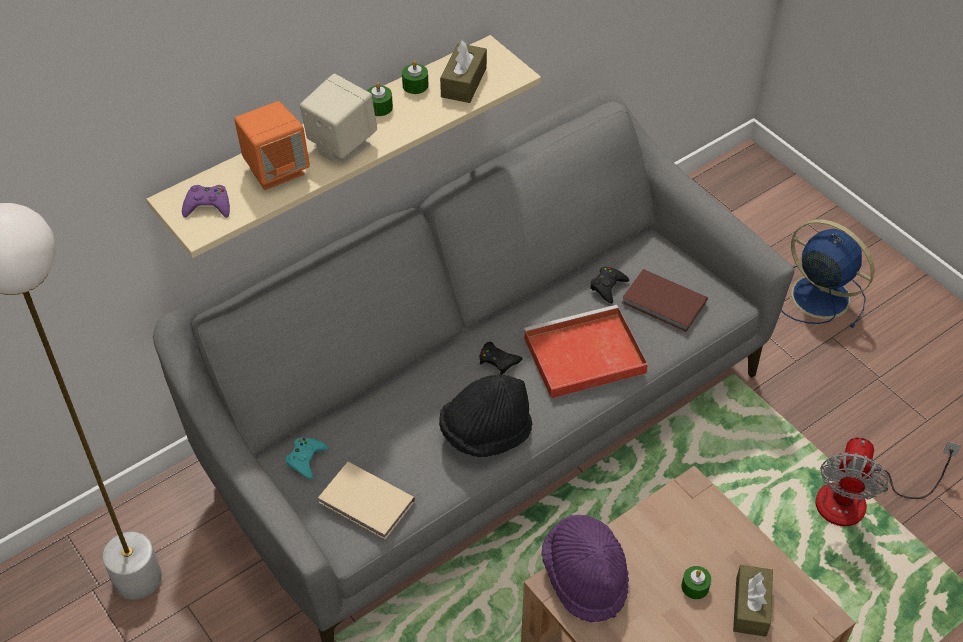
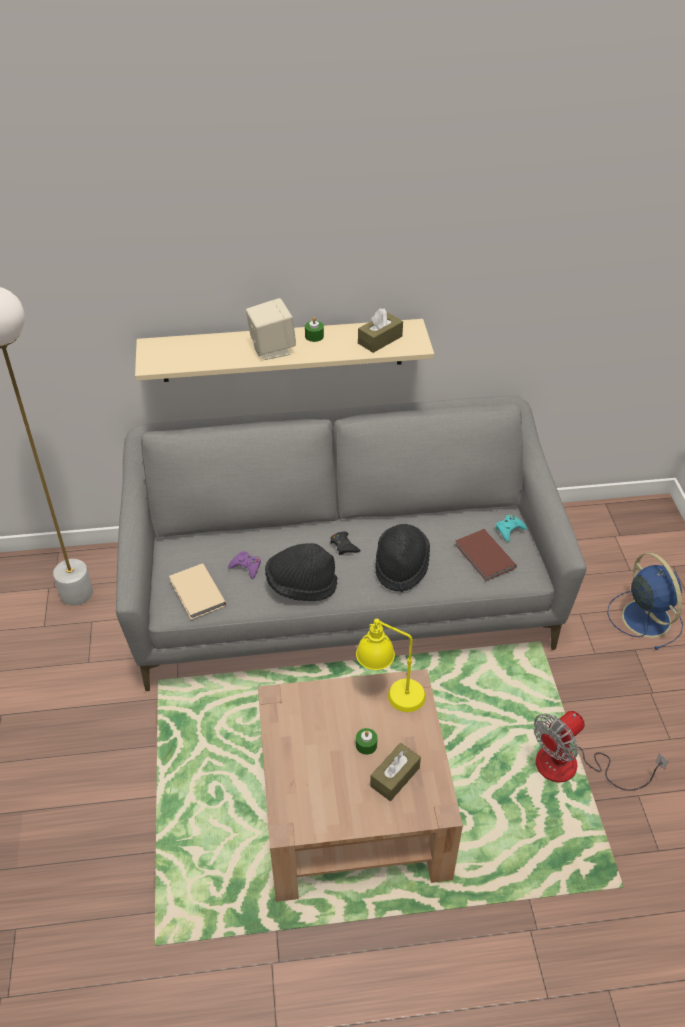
camera: 30 degrees right, 5 degrees down
purple game controller [182,185,230,218] -> purple game controller moved to [228,551,261,579]
orange speaker [234,101,310,190] -> none
turquoise game controller [285,437,328,479] -> turquoise game controller moved to [496,515,527,542]
green candle [402,61,429,94] -> none
red tray [523,305,648,399] -> black hat [376,524,430,592]
purple hat [542,515,629,622] -> none
black game controller [590,267,629,303] -> none
none -> yellow table lamp [356,619,426,712]

